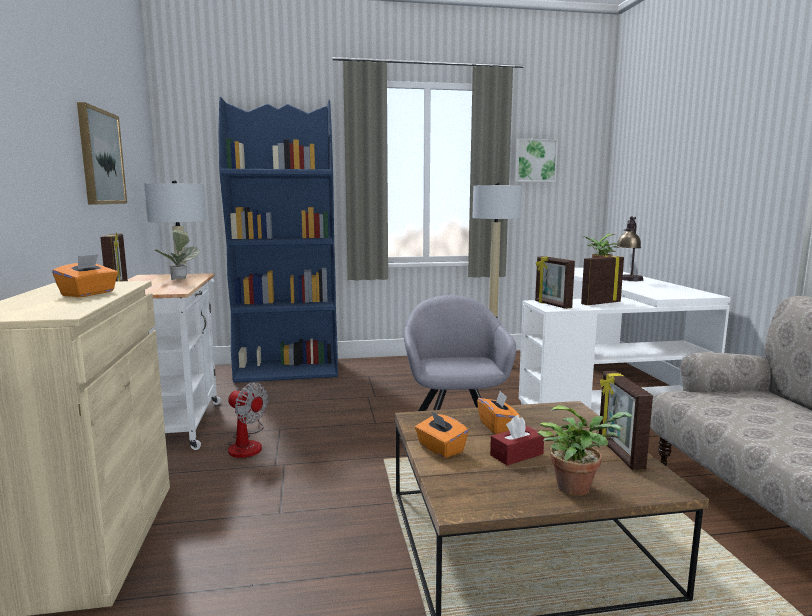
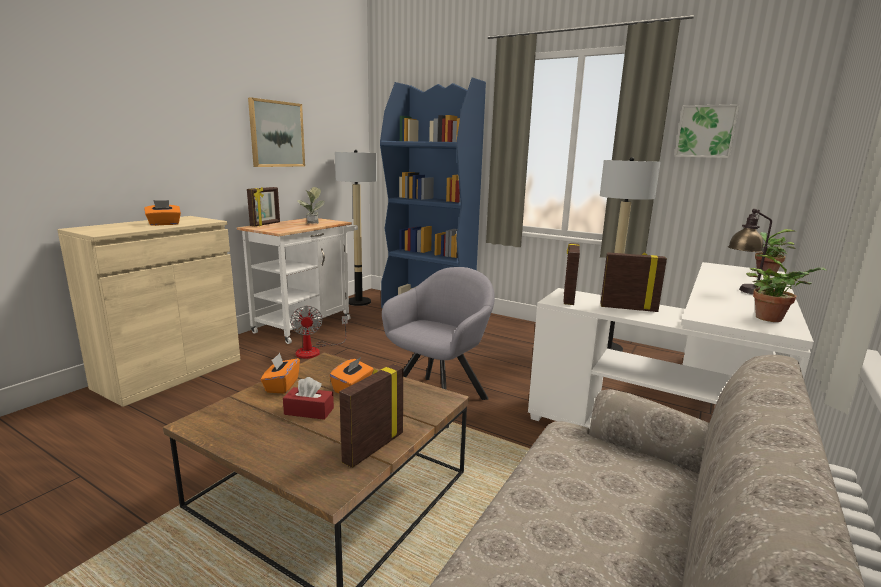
camera: 40 degrees right, 5 degrees up
potted plant [537,405,633,496] -> potted plant moved to [746,255,827,322]

